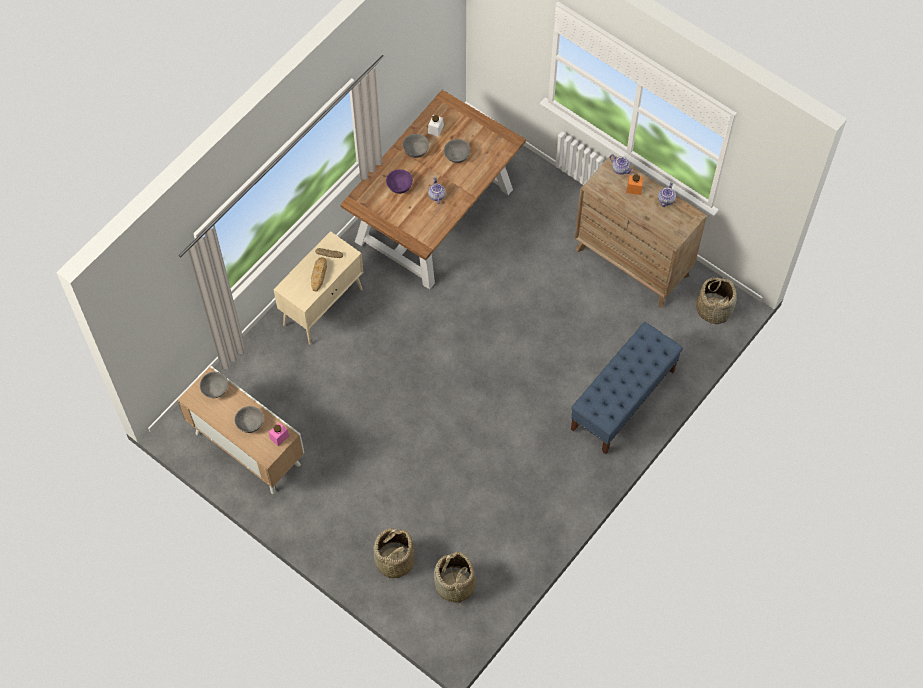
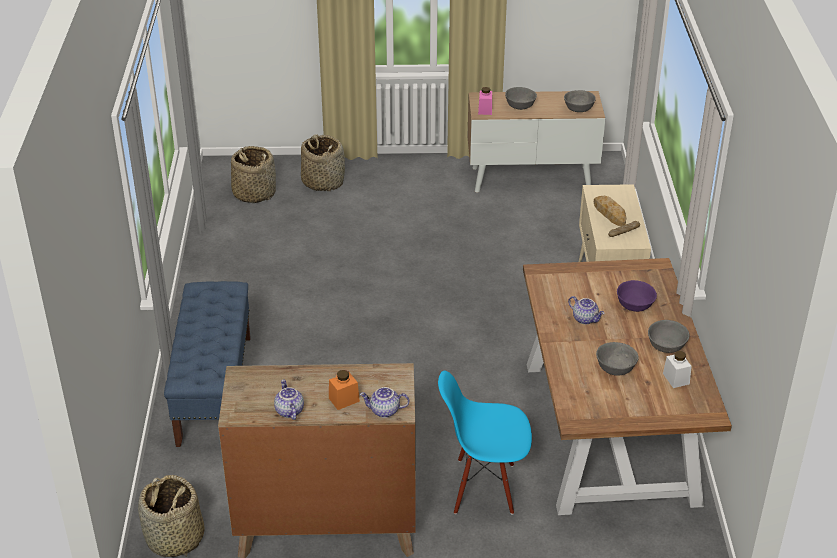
camera: 140 degrees right, 25 degrees down
none -> blue chair [438,370,532,515]

